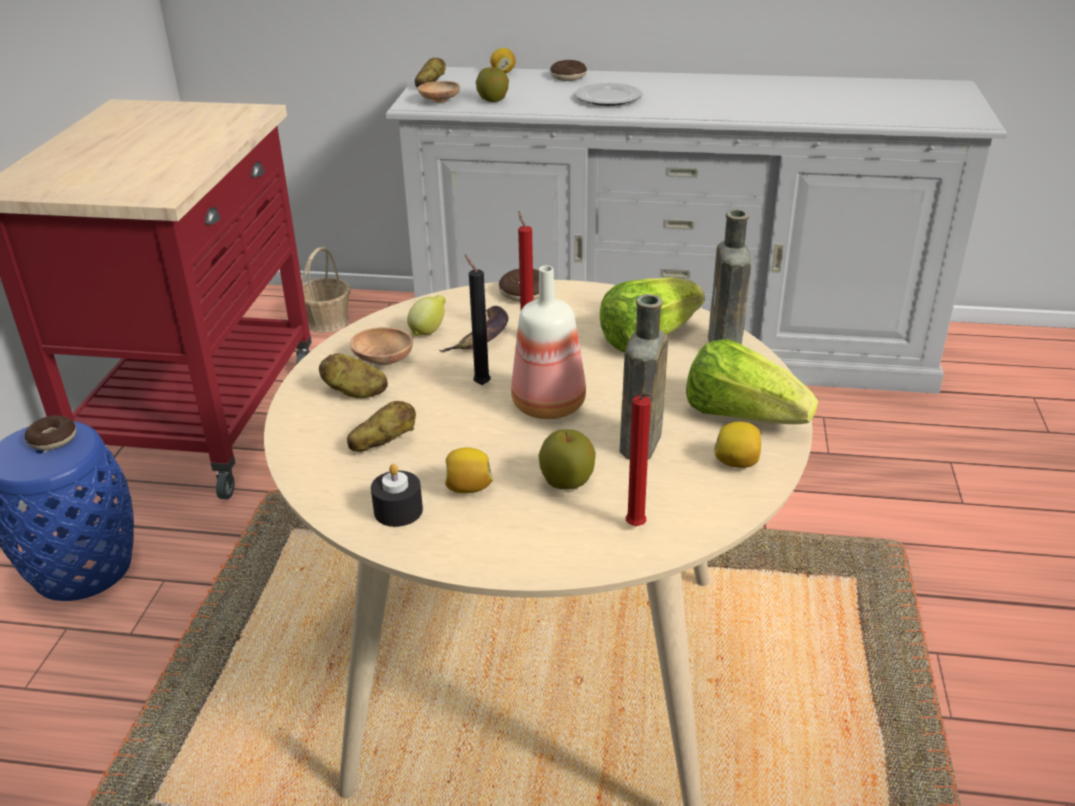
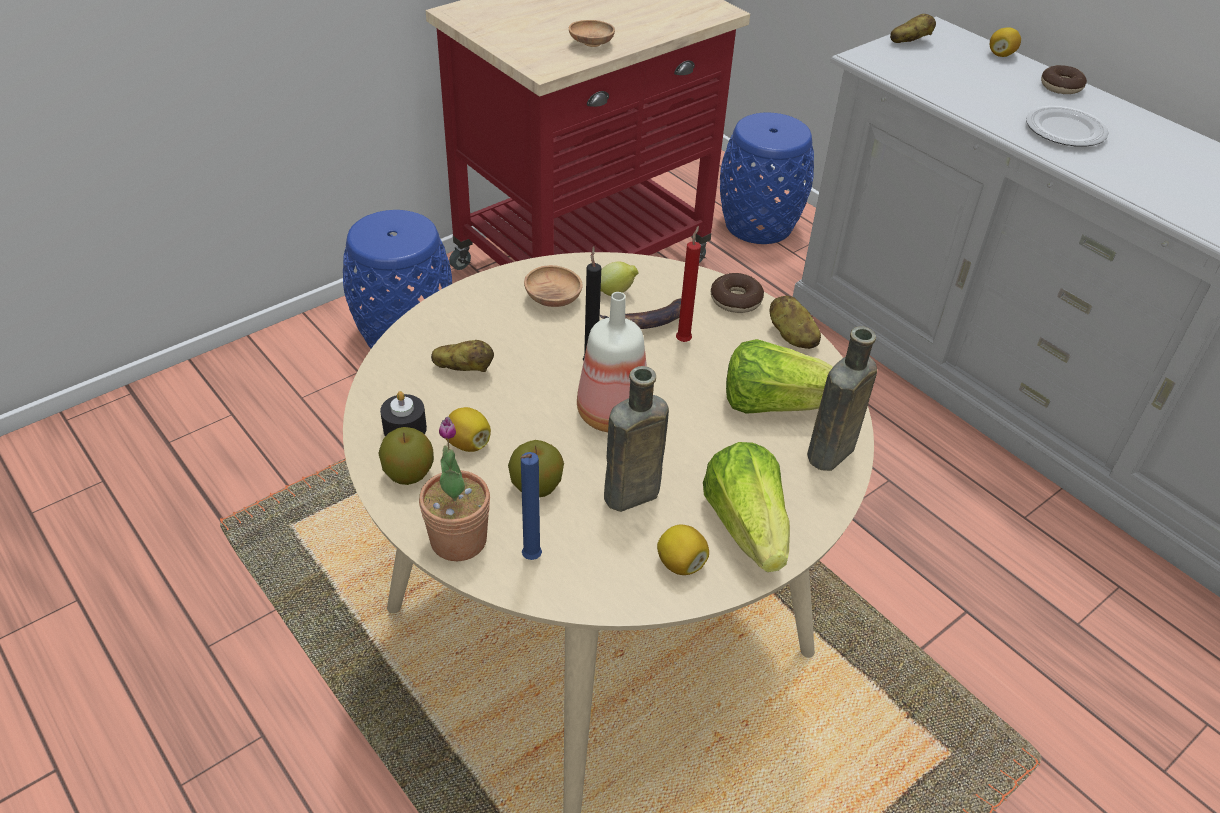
camera: 40 degrees right, 10 degrees up
donut [25,415,76,450] -> none
basket [302,247,350,333] -> blue stool [720,112,814,244]
potato [319,354,388,398] -> potato moved to [769,295,821,349]
brown bowl [418,81,460,103] -> brown bowl moved to [569,20,615,47]
apple [476,67,509,102] -> apple moved to [378,427,434,485]
red candle [626,393,651,526] -> blue candle [521,452,542,560]
none -> potted plant [419,417,490,561]

